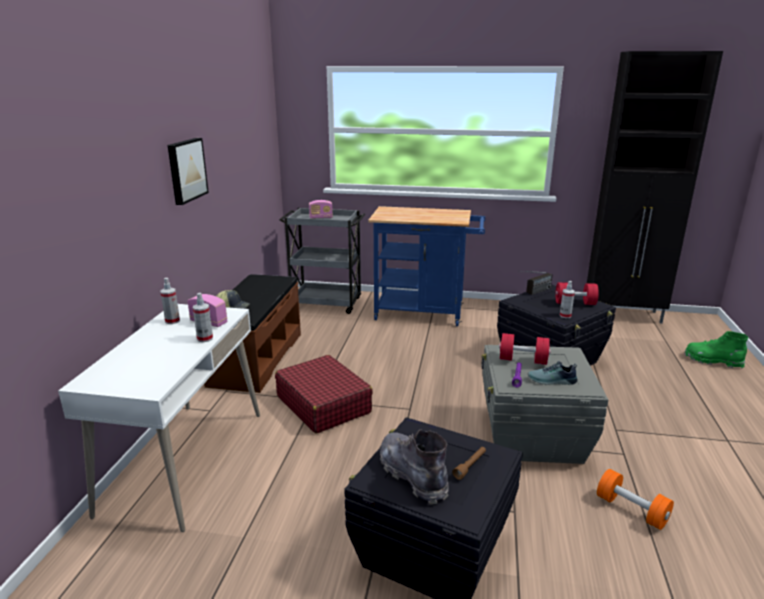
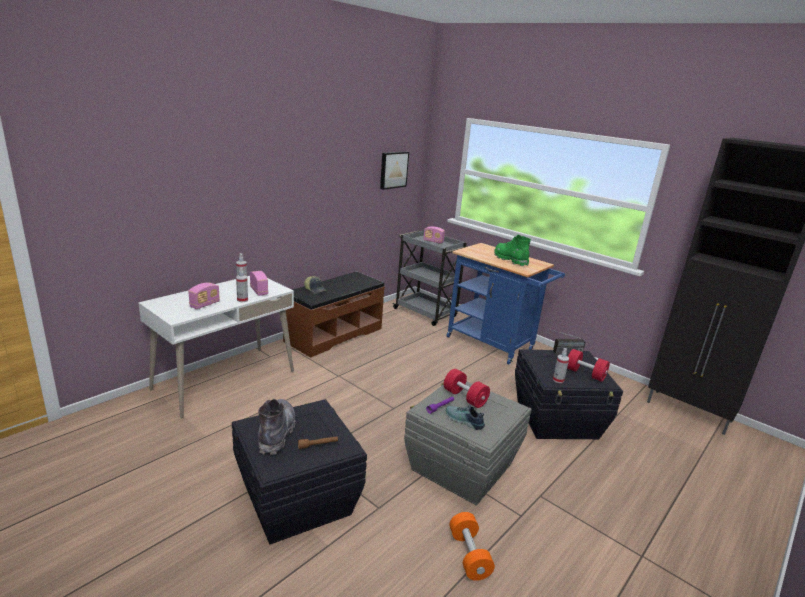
camera: 30 degrees right, 0 degrees up
picture [167,138,209,205] -> picture moved to [380,151,409,190]
red suitcase [275,355,373,433] -> none
green boot [684,331,748,368] -> green boot moved to [494,235,531,266]
none -> radio [188,283,220,309]

